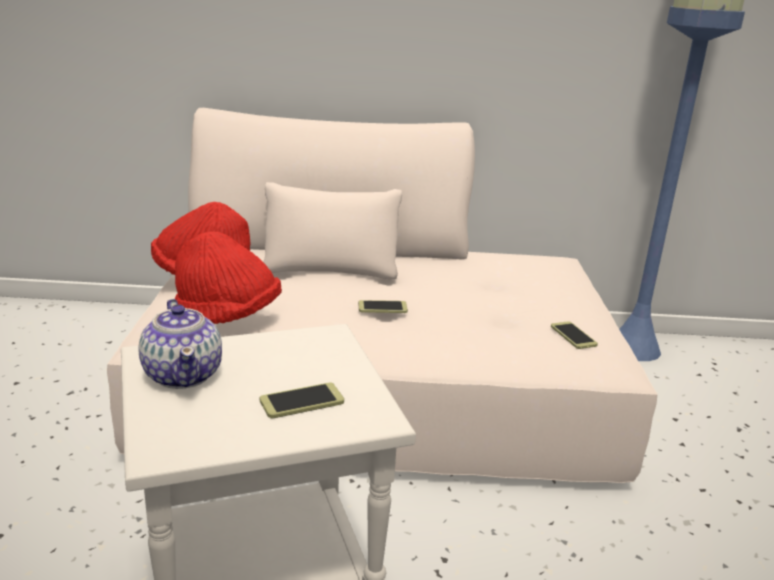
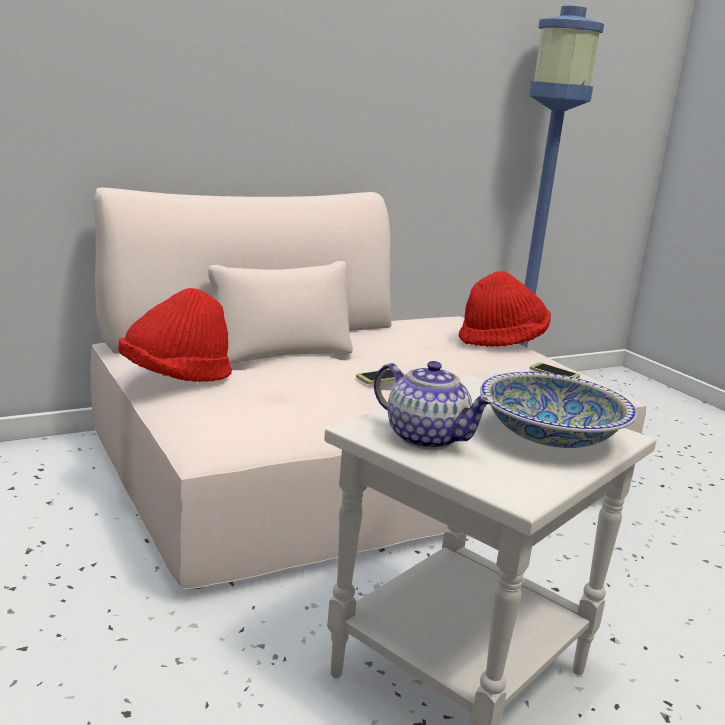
camera: 30 degrees left, 5 degrees down
red hat [175,231,282,324] -> red hat moved to [459,271,551,347]
phone [260,382,344,418] -> bowl [480,372,637,448]

